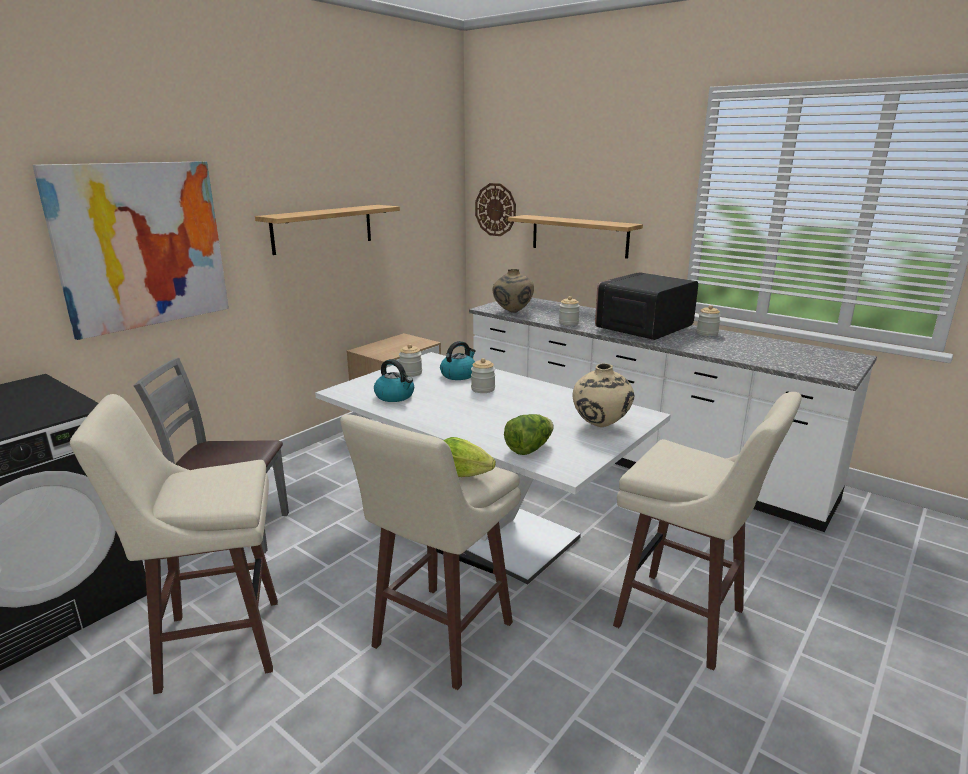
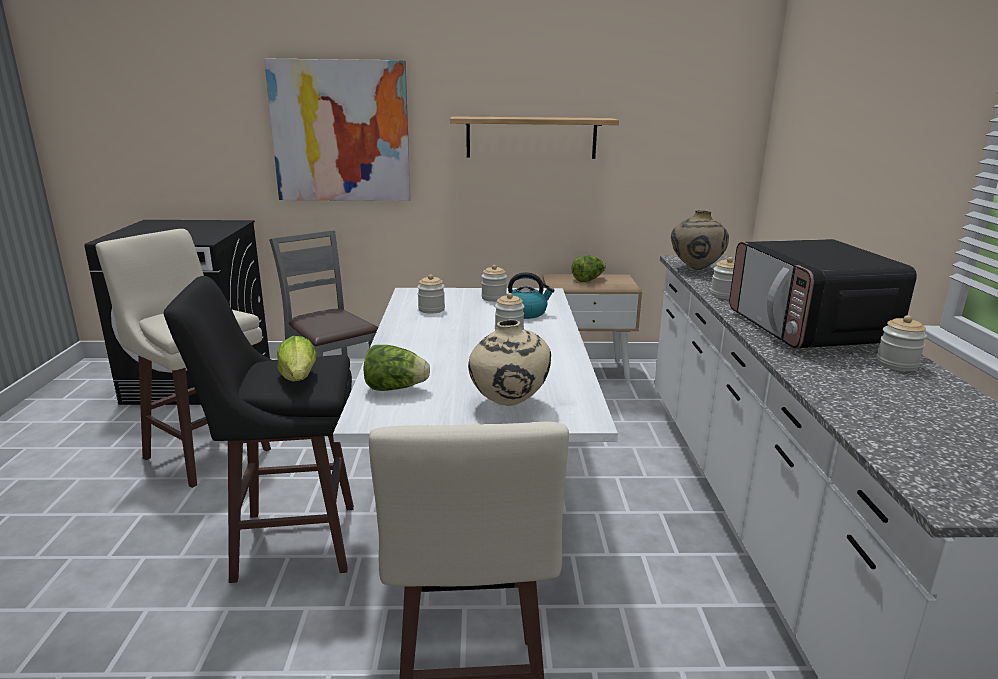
camera: 50 degrees right, 0 degrees up
beige stool [340,414,521,690] -> black stool [164,276,354,583]
kettle [374,359,414,402] -> jar [417,274,445,314]
wall clock [475,183,516,236] -> none
shelf [508,215,643,259] -> none
microwave [595,272,698,340] -> microwave turned 105 degrees counterclockwise [729,239,917,348]
none -> lettuce [571,255,606,282]

